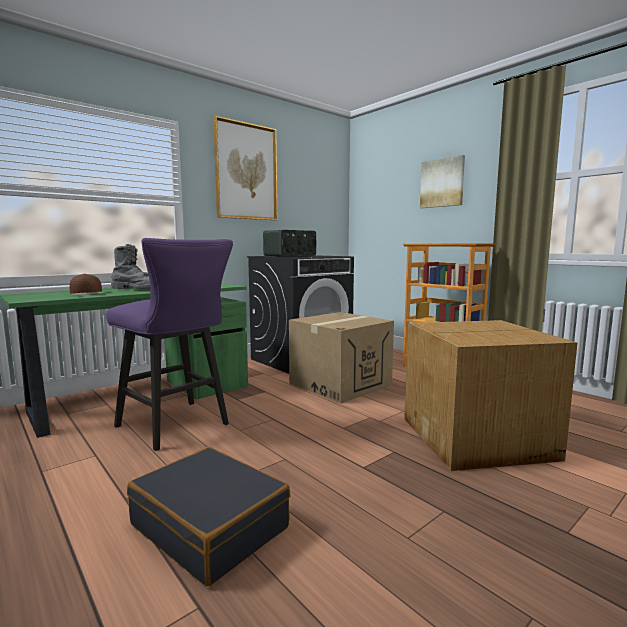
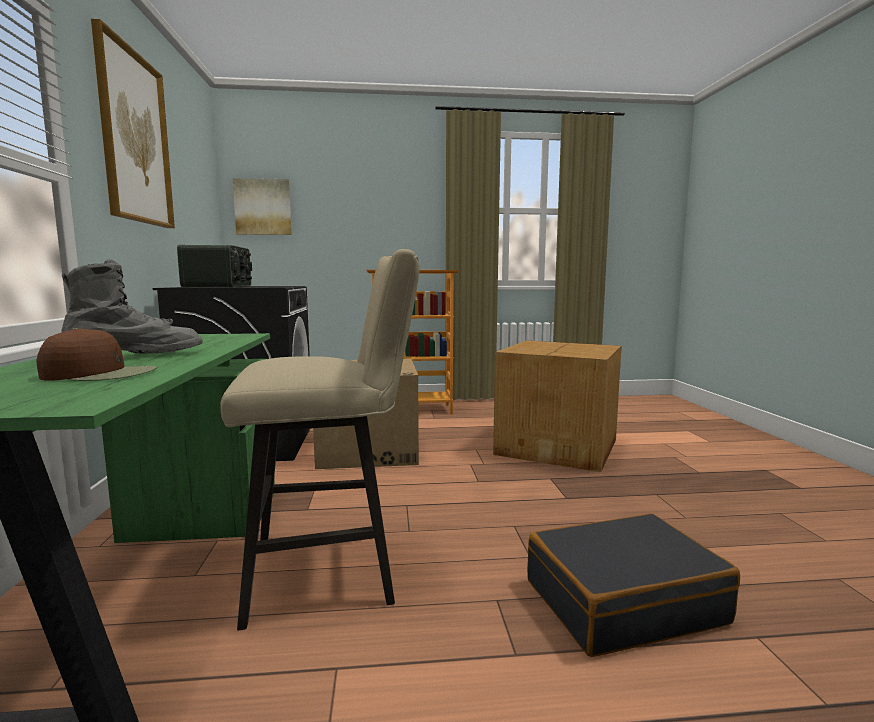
camera: 55 degrees left, 0 degrees up
purple stool [106,238,233,451] -> beige stool [220,249,420,631]
picture [420,155,465,208] -> picture moved to [233,178,292,235]

